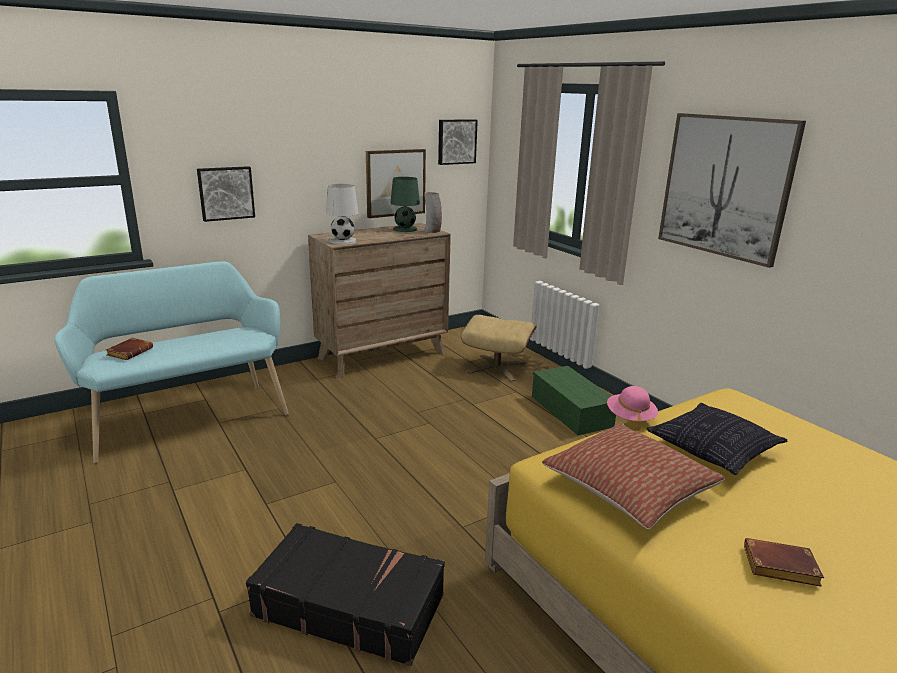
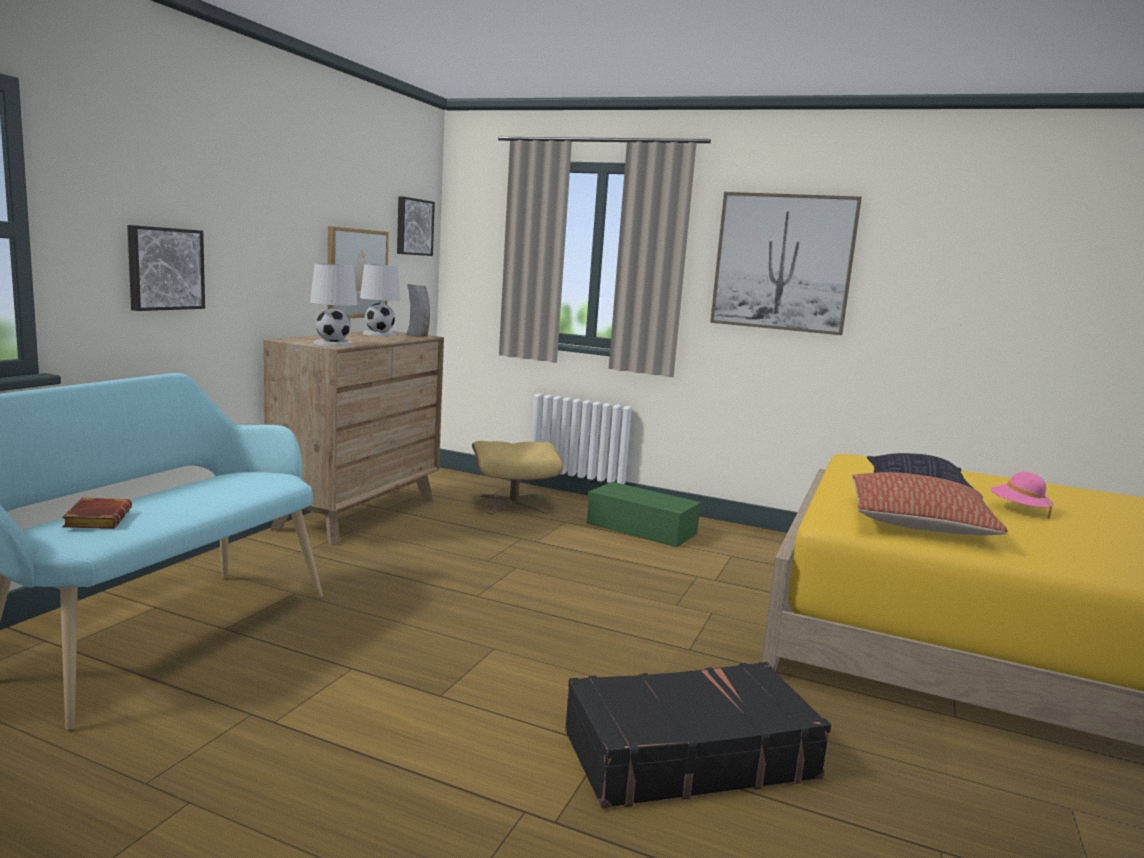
camera: 35 degrees left, 10 degrees down
green table lamp [391,177,420,232] -> white table lamp [360,264,400,336]
pink hat [607,386,658,431] -> pink hat moved to [991,472,1053,518]
brown book [744,538,824,587] -> none

